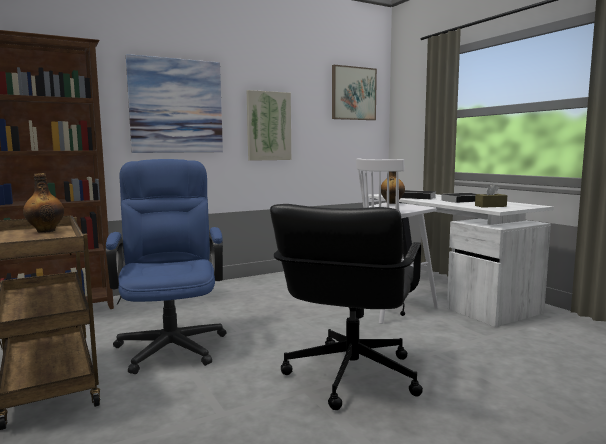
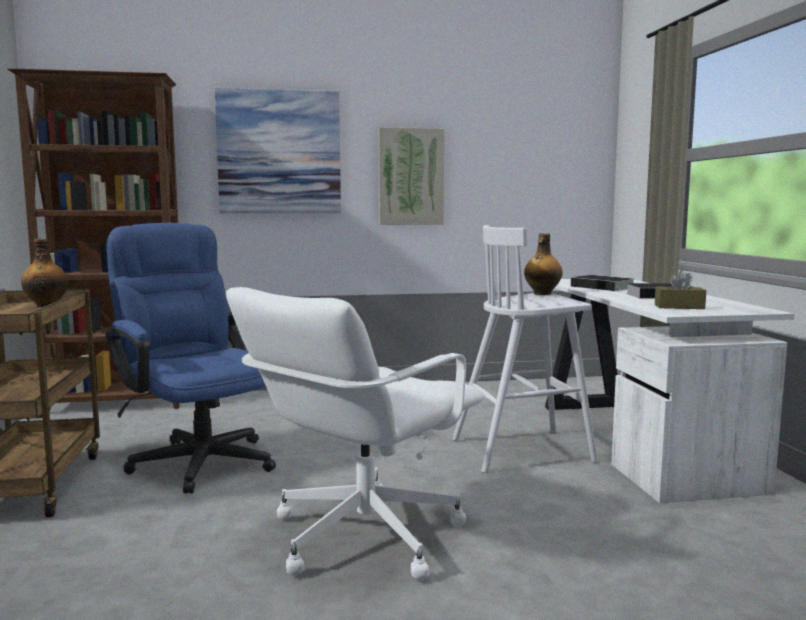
camera: 20 degrees right, 0 degrees up
blue office chair [106,159,226,374] -> blue office chair turned 45 degrees counterclockwise [105,223,276,494]
black office chair [270,204,423,410] -> white office chair [226,287,484,580]
picture [332,65,377,120] -> none

